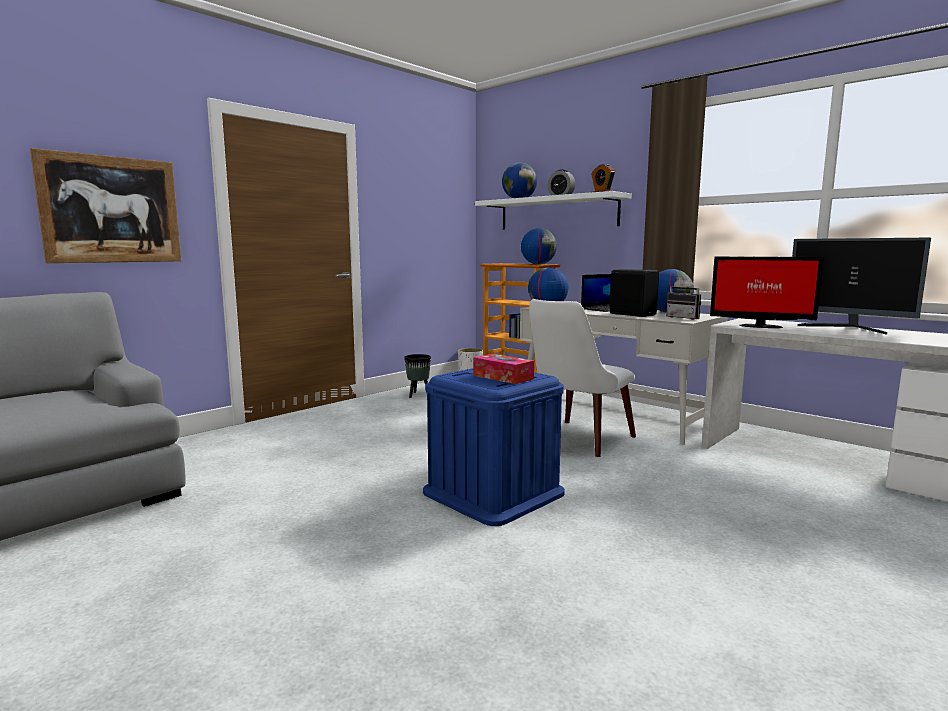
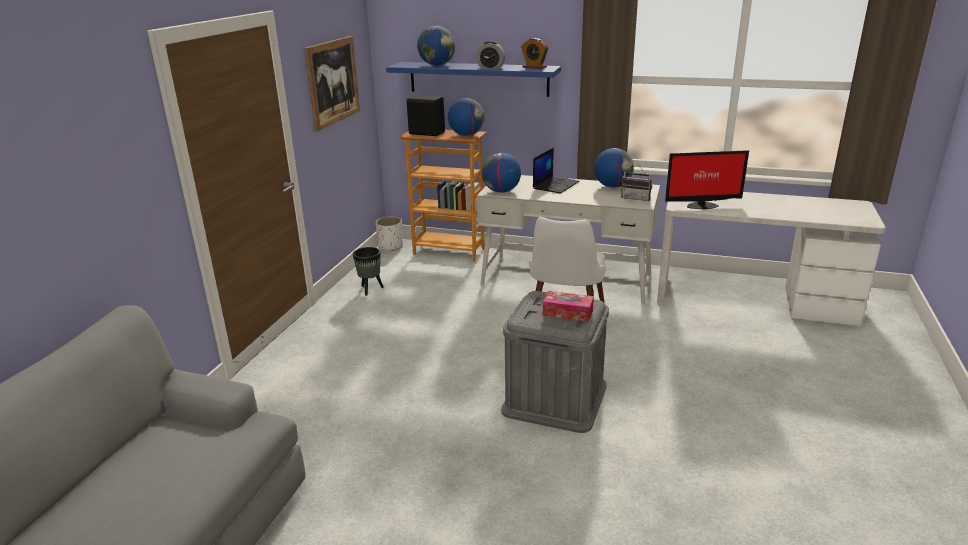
camera: 25 degrees left, 15 degrees up
picture [30,148,181,263] -> picture moved to [304,36,360,131]
blue storage box [423,368,565,526] -> grey storage box [501,291,609,433]
white shelf [475,191,632,230] -> blue shelf [386,62,561,97]
black speaker [610,269,659,317] -> black speaker moved to [407,95,445,136]
monitor [792,238,931,335] -> none

